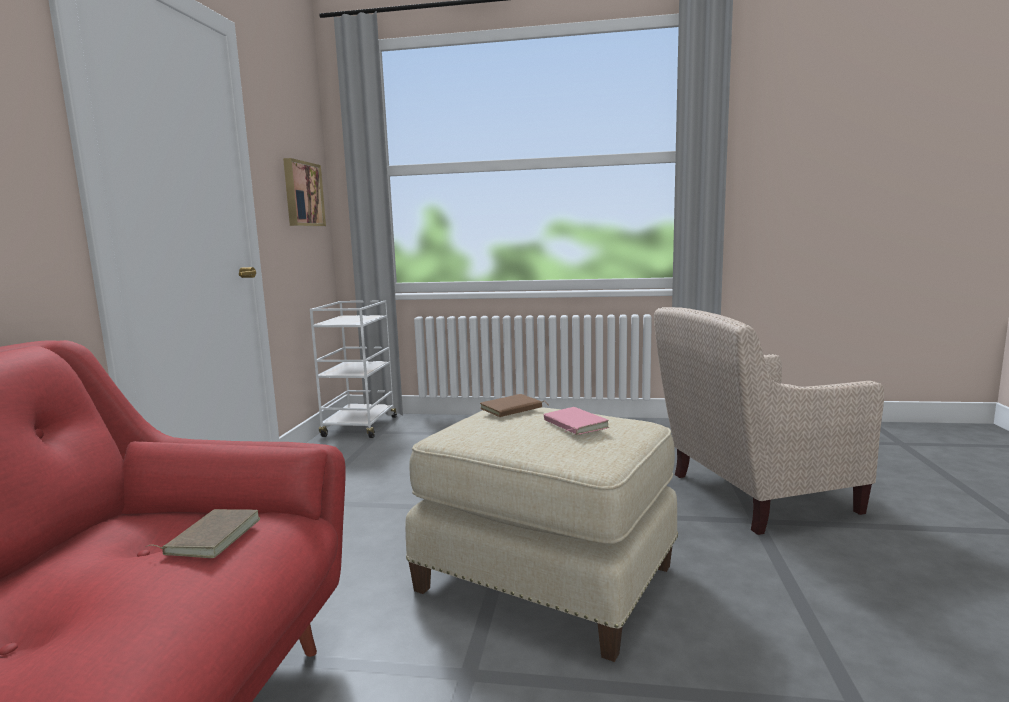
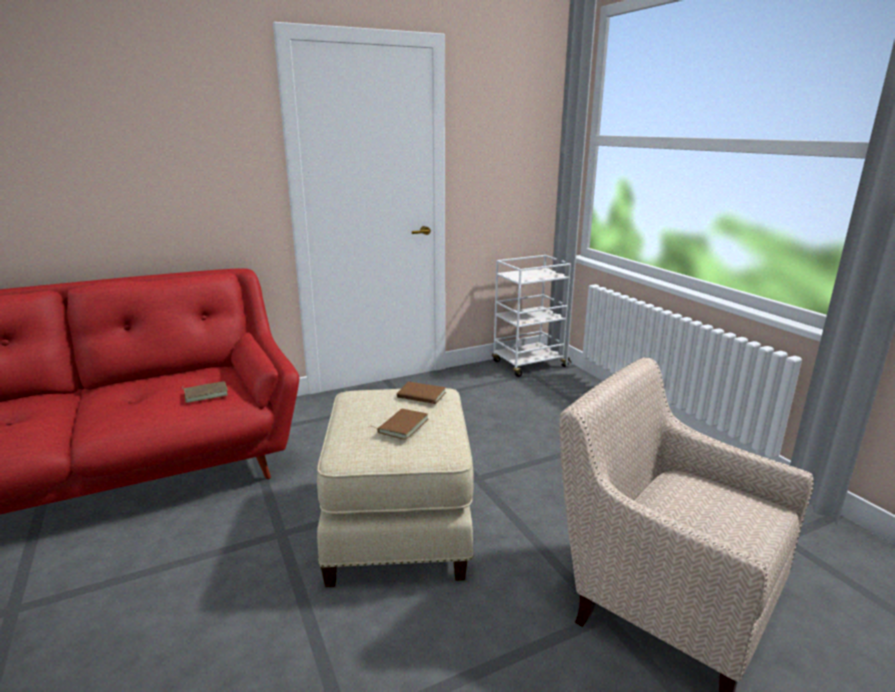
camera: 55 degrees right, 10 degrees up
picture [283,158,326,226] -> none
pink book [544,407,609,435] -> brown book [368,409,428,440]

